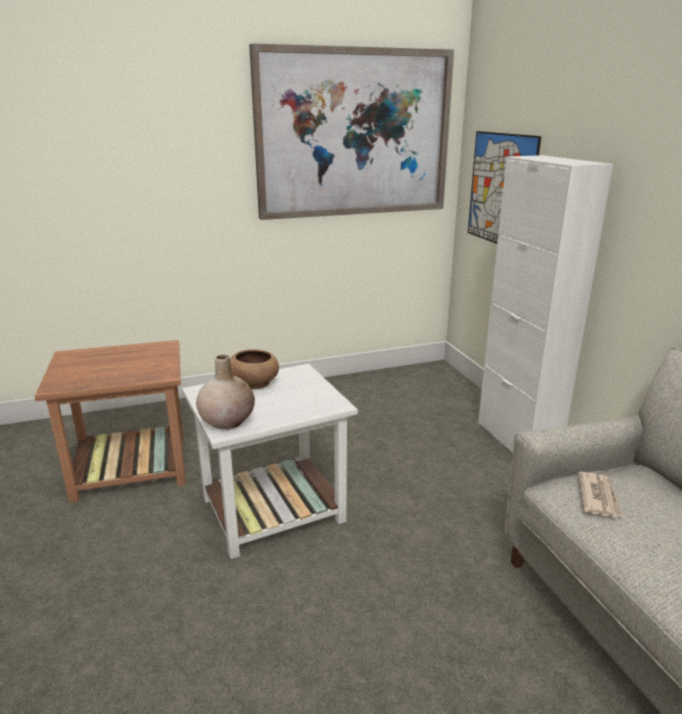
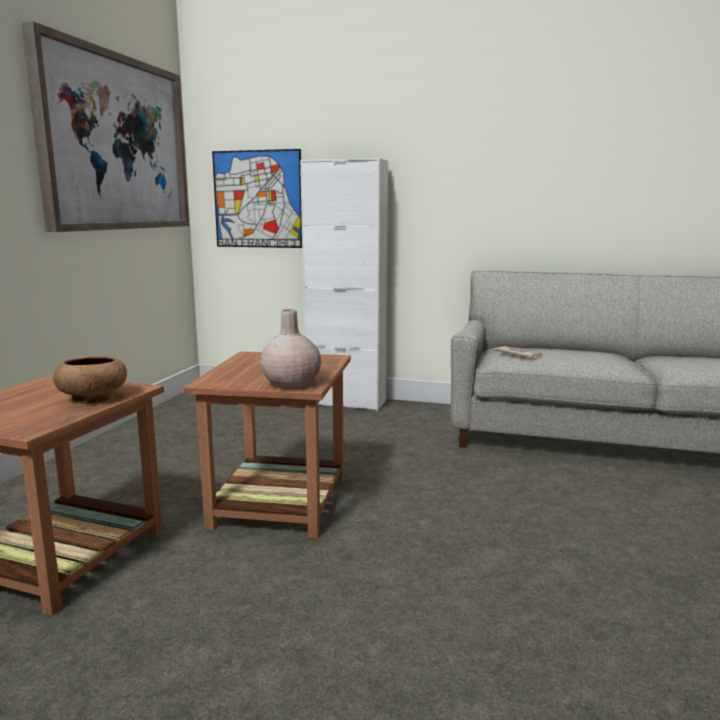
camera: 55 degrees left, 10 degrees down
white side table [182,364,358,559] -> brown side table [184,351,351,539]
brown bowl [230,349,279,389] -> brown bowl moved to [53,356,127,404]

